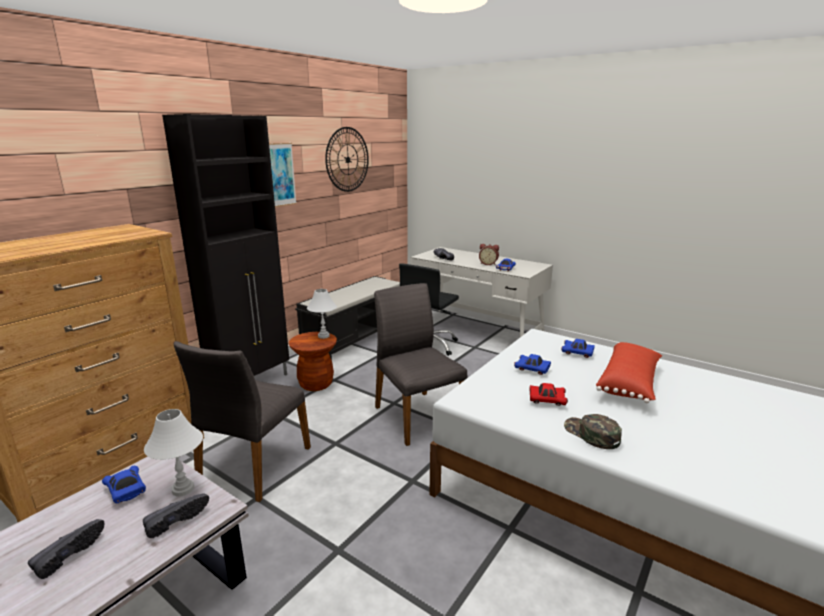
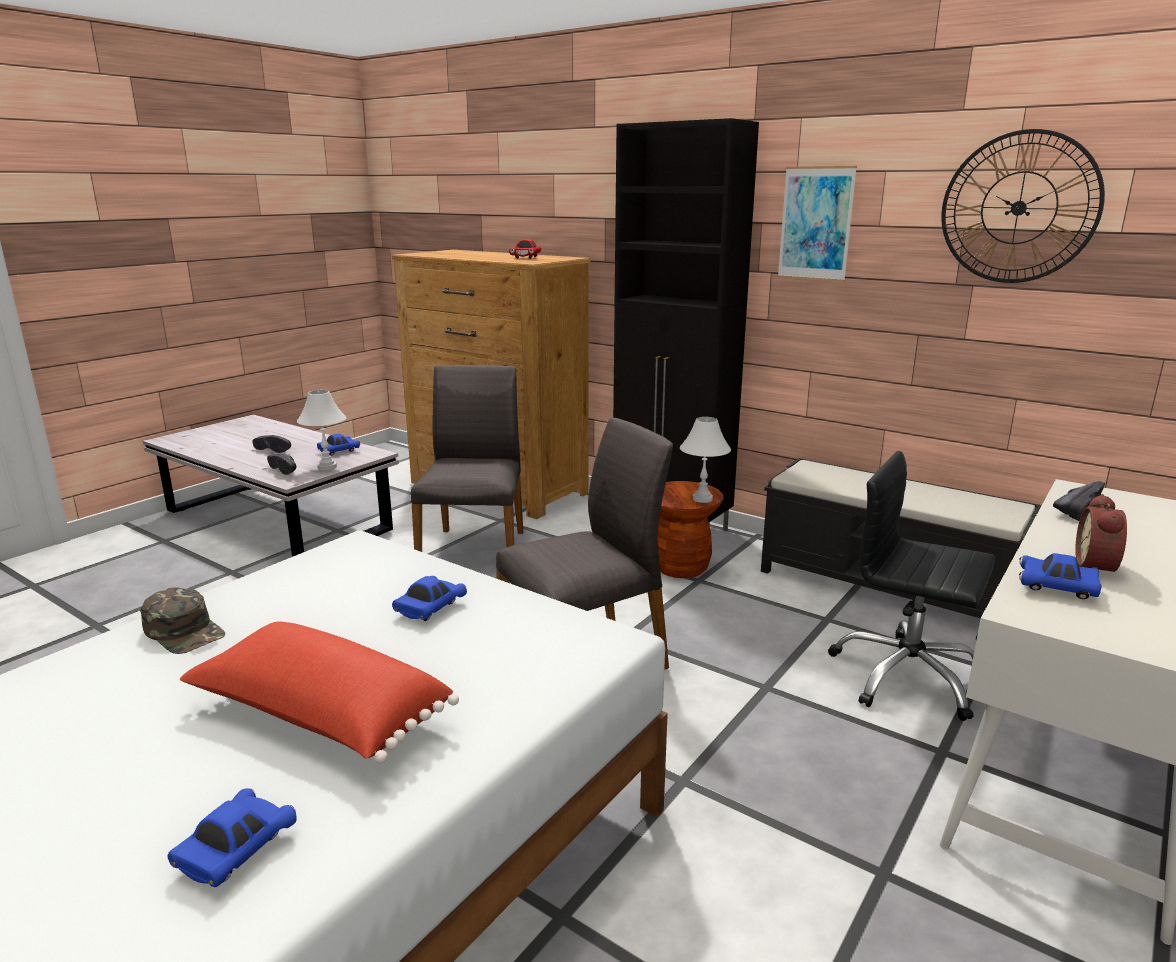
camera: 90 degrees right, 0 degrees up
grey chair [173,341,311,502] -> grey chair turned 75 degrees clockwise [411,365,523,552]
red toy car [530,383,568,406] -> red toy car moved to [509,239,541,259]
blue toy car [561,339,595,358] -> blue toy car moved to [168,788,297,887]
green cap [564,414,622,449] -> green cap turned 75 degrees clockwise [140,587,225,654]

